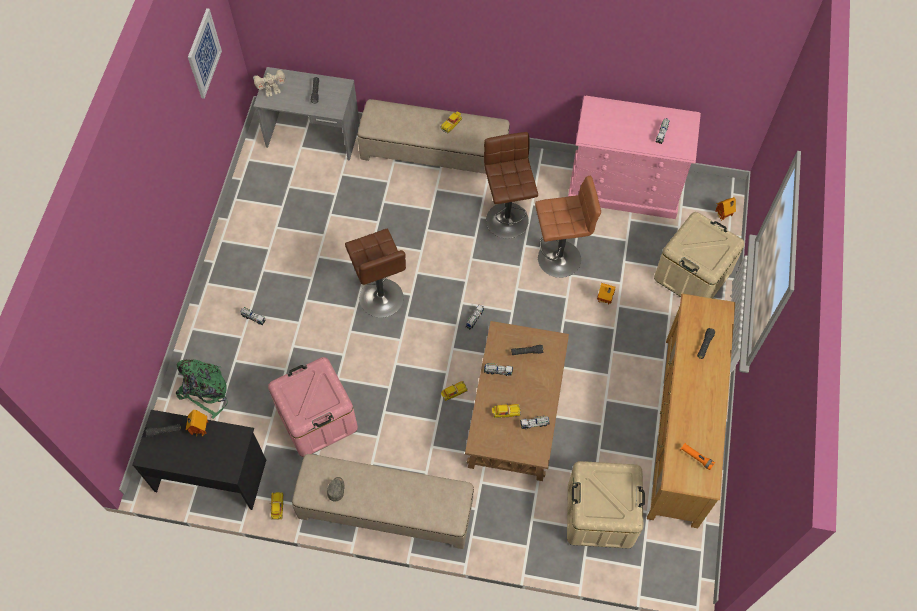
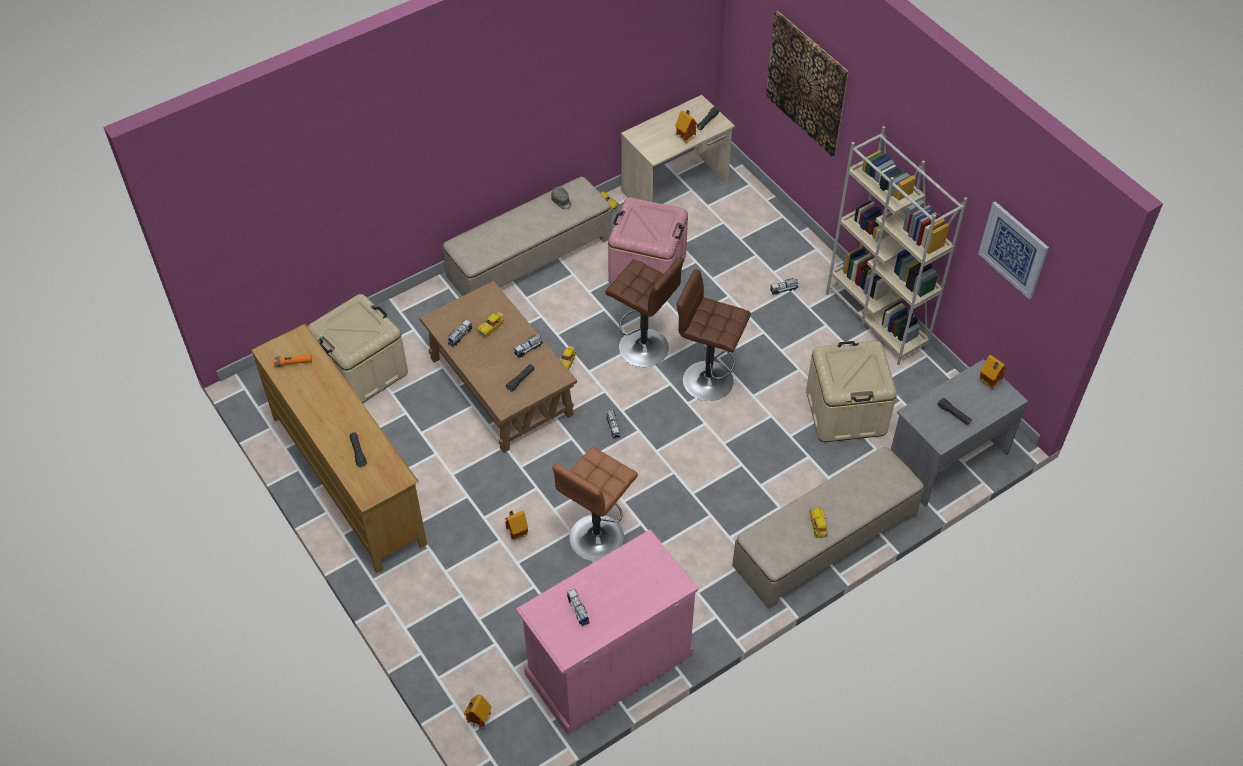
camera: 135 degrees right, 10 degrees down
black desk [132,410,266,510] -> beige desk [621,95,735,202]
green backpack [176,359,228,419] -> none
toy robot [253,69,286,97] -> toy house [980,355,1007,388]
brown stool [484,132,538,239] -> brown stool moved to [605,257,685,367]
beige storage box [654,212,745,298] -> beige storage box moved to [806,341,897,442]
none -> picture [766,11,849,156]
none -> beige bookcase [826,126,967,365]

